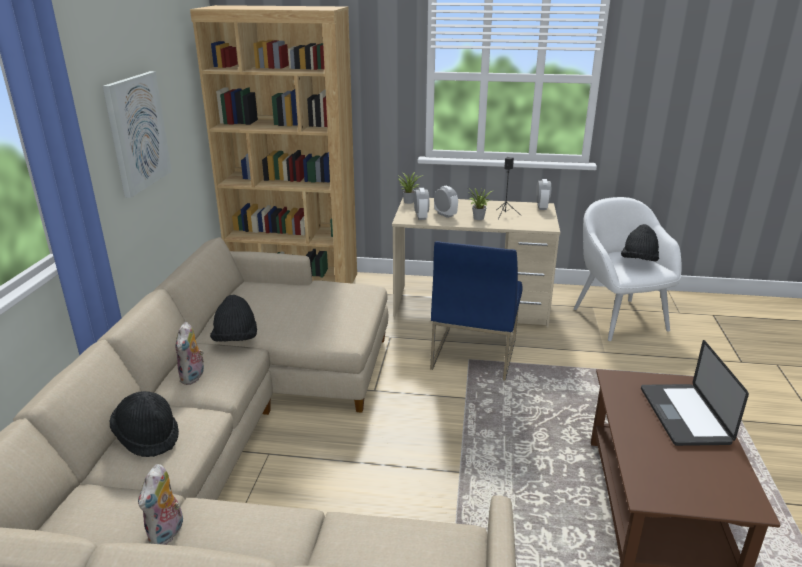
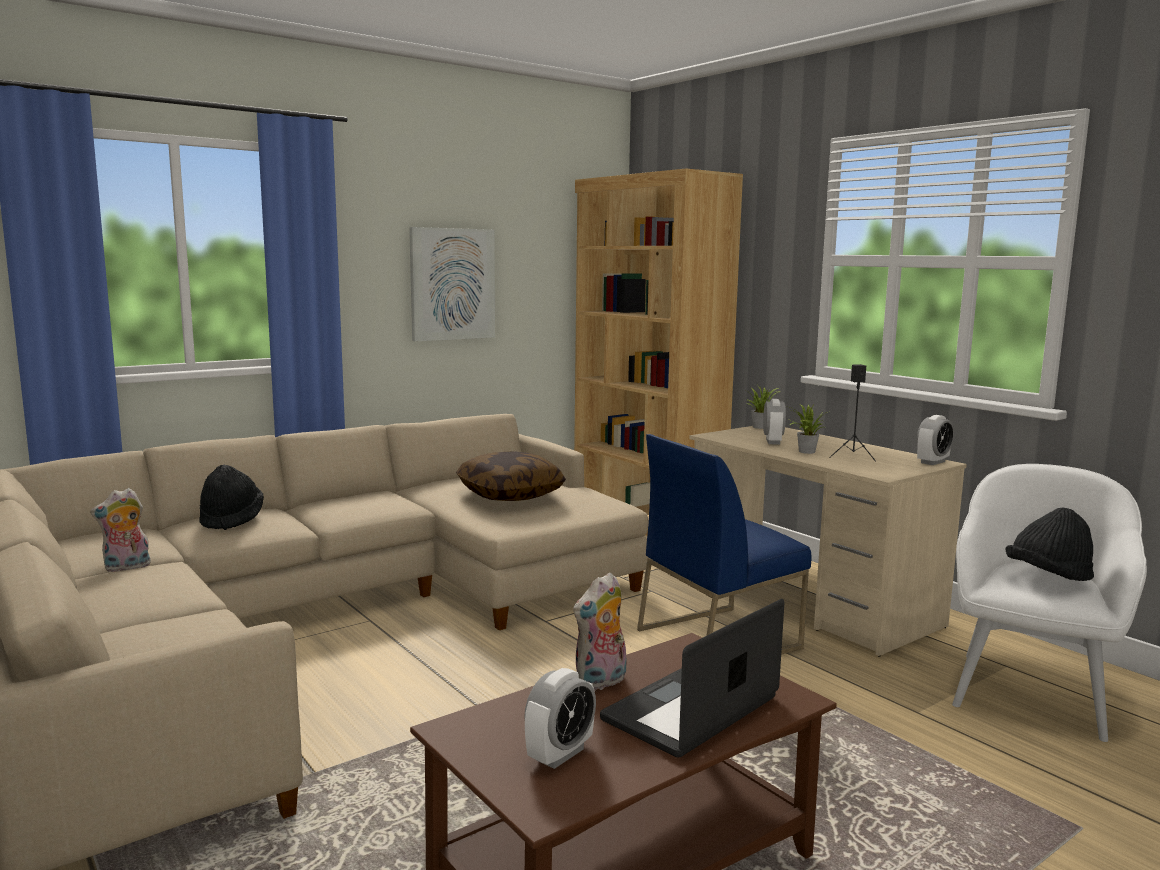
camera: 45 degrees right, 15 degrees down
plush toy [176,322,204,385] -> plush toy moved to [573,573,627,691]
black hat [210,295,257,342] -> none
alarm clock [414,188,429,220] -> alarm clock moved to [524,668,596,769]
none -> pillow [456,451,566,501]

